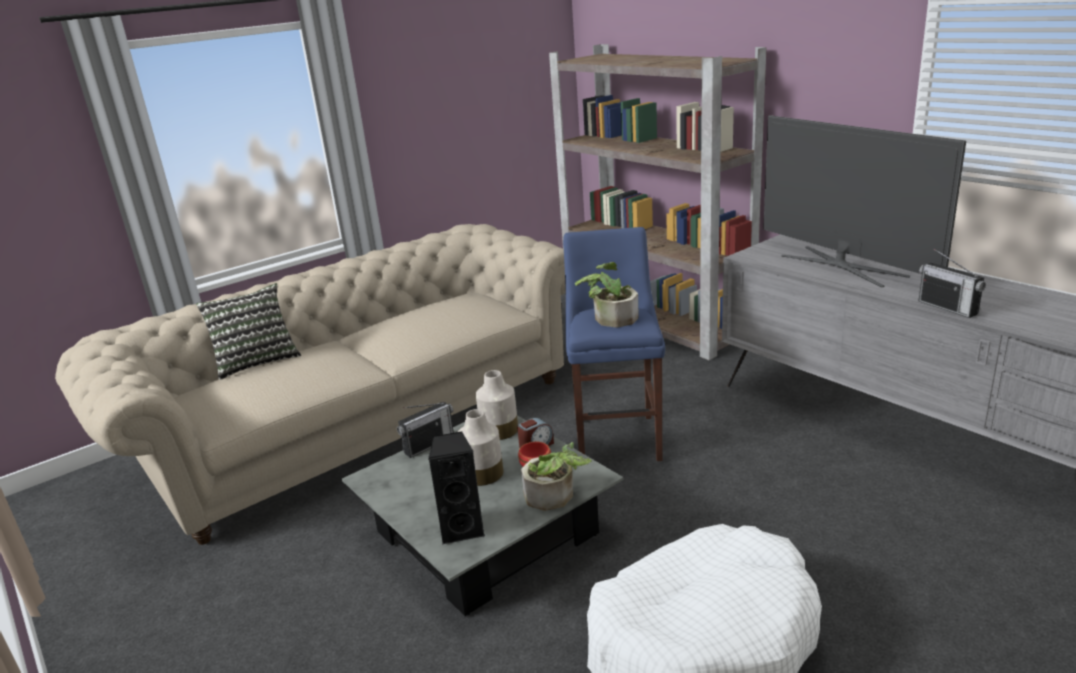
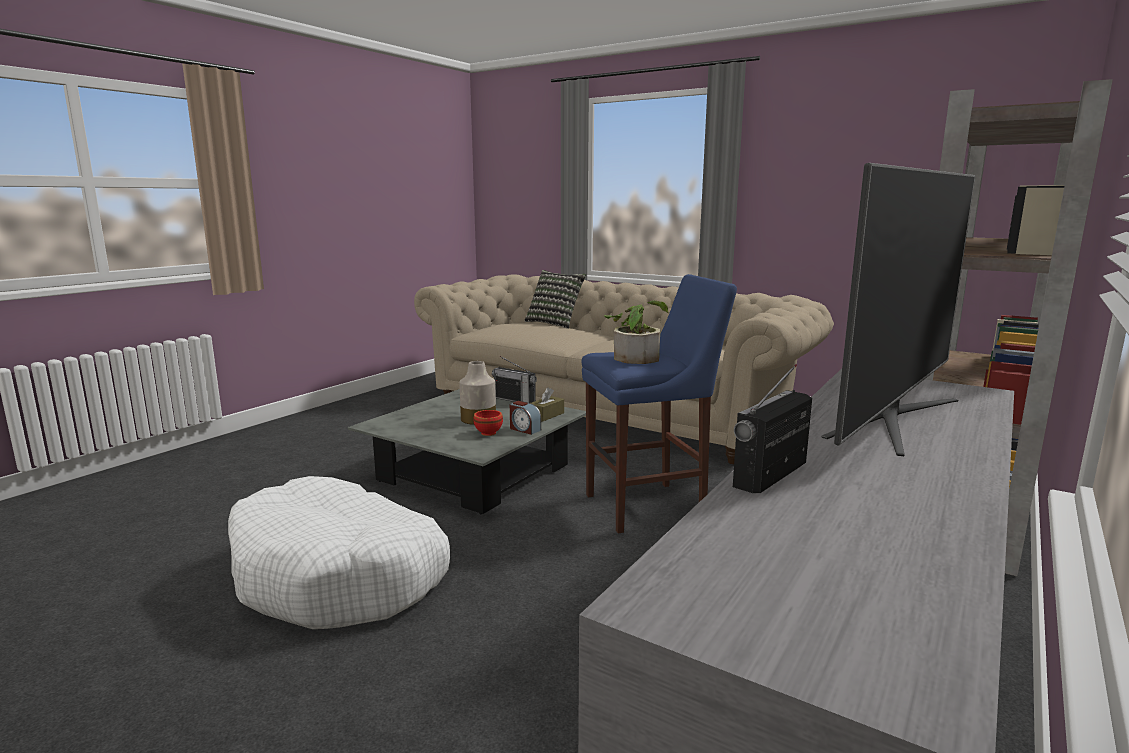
camera: 70 degrees right, 10 degrees down
black speaker [428,431,485,544] -> none
beige vase [476,370,518,440] -> brown tissue box [531,387,564,422]
potted plant [521,442,592,511] -> none

